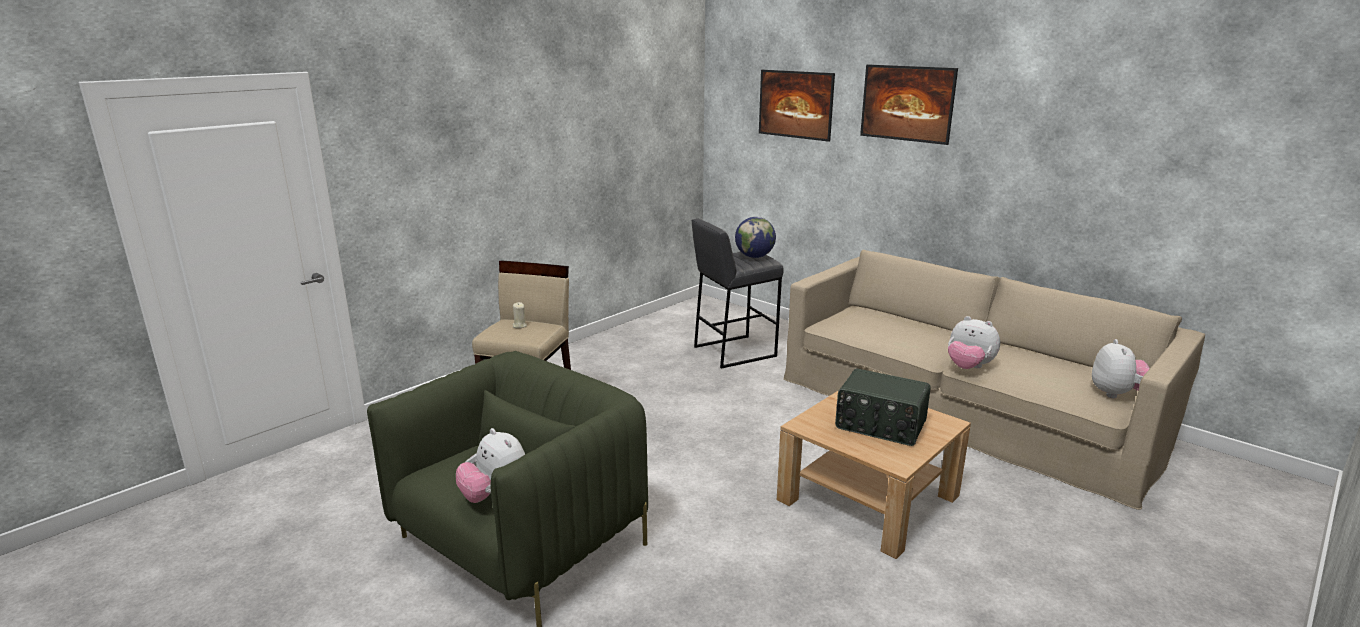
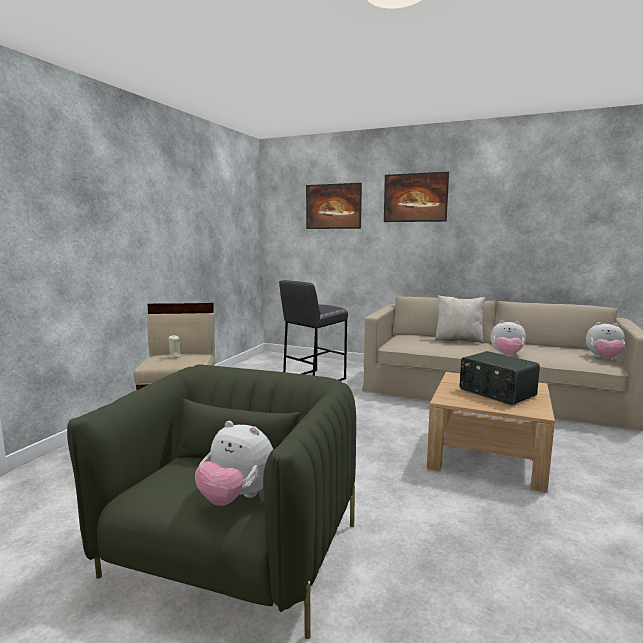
camera: 20 degrees left, 10 degrees down
globe [735,217,776,258] -> none
radio [835,369,931,446] -> radio turned 45 degrees clockwise [460,351,540,405]
plush toy [1092,339,1150,398] -> plush toy turned 120 degrees clockwise [586,322,625,359]
none -> beige pillow [434,295,485,344]

